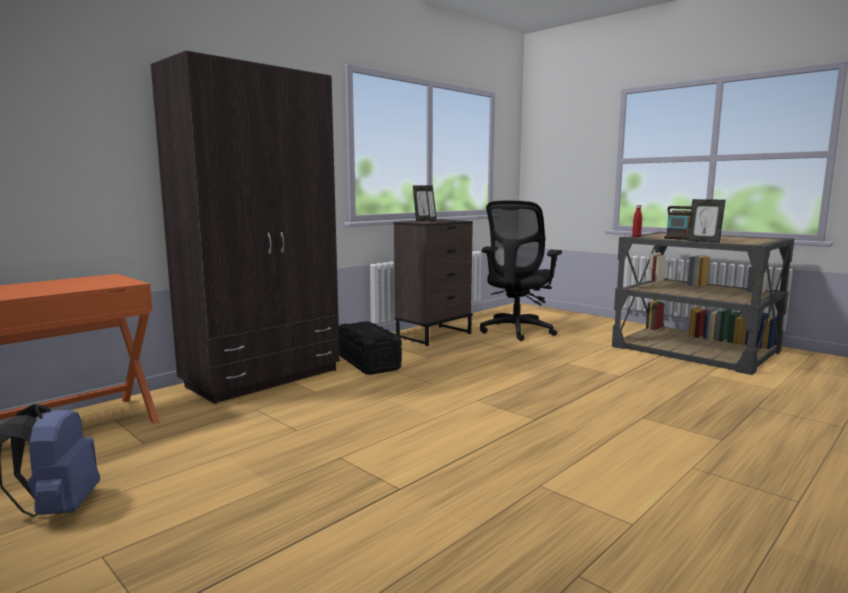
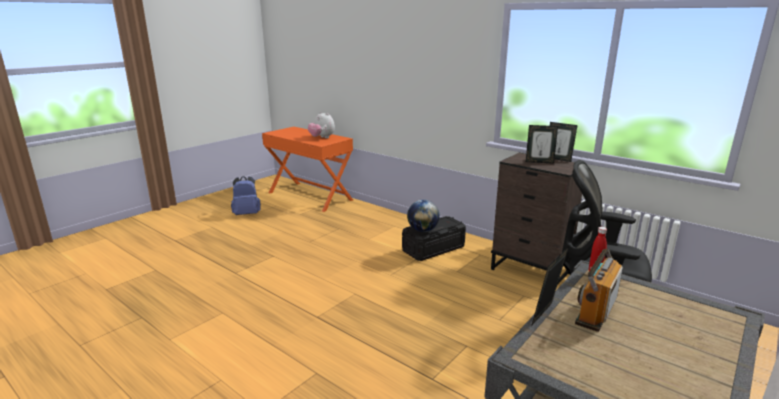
camera: 85 degrees right, 10 degrees up
brown wardrobe [151,51,340,404] -> none
none -> plush toy [308,112,335,138]
none -> globe [407,200,440,232]

